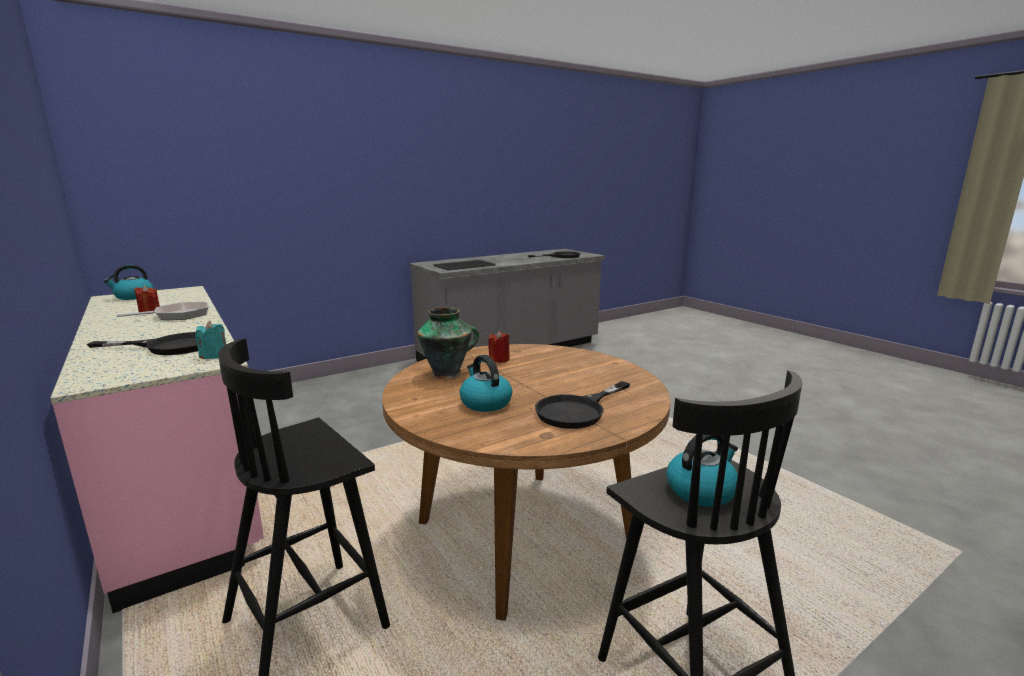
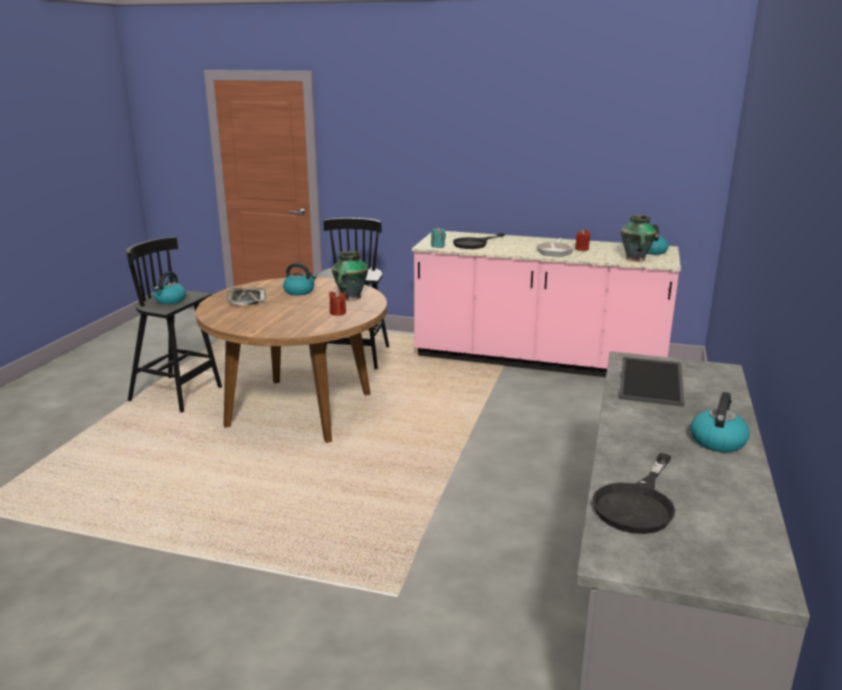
camera: 140 degrees right, 5 degrees up
black frying pan [535,381,630,429] -> tray [227,287,266,305]
none -> vase [621,215,657,262]
none -> kettle [691,392,750,452]

